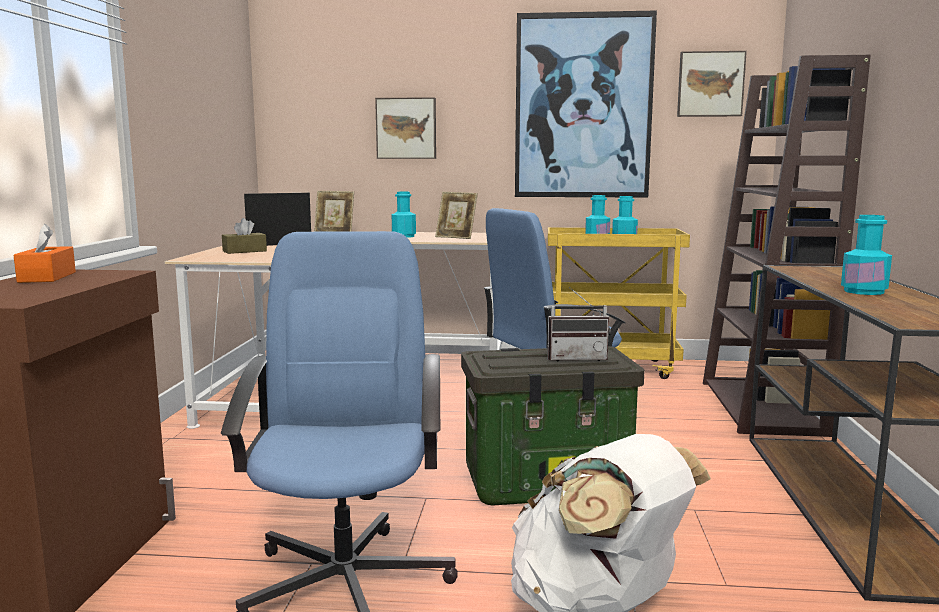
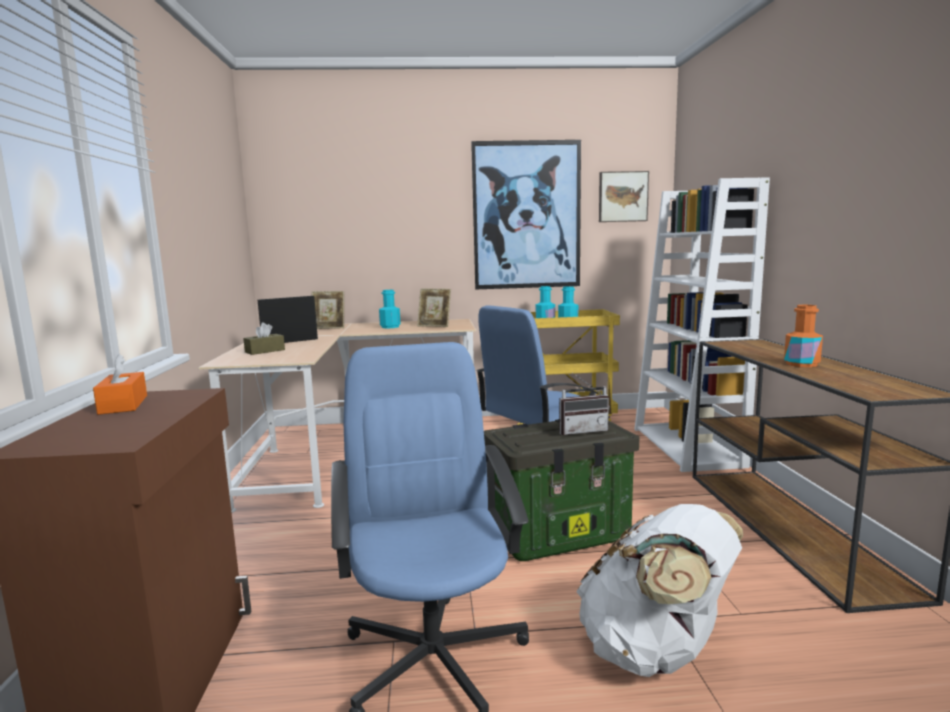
camera: 10 degrees left, 0 degrees up
picture [375,97,436,159] -> none
brown bookcase [703,55,871,437] -> white bookcase [634,177,770,472]
turquoise bottle [841,215,892,295] -> orange bottle [784,305,823,367]

